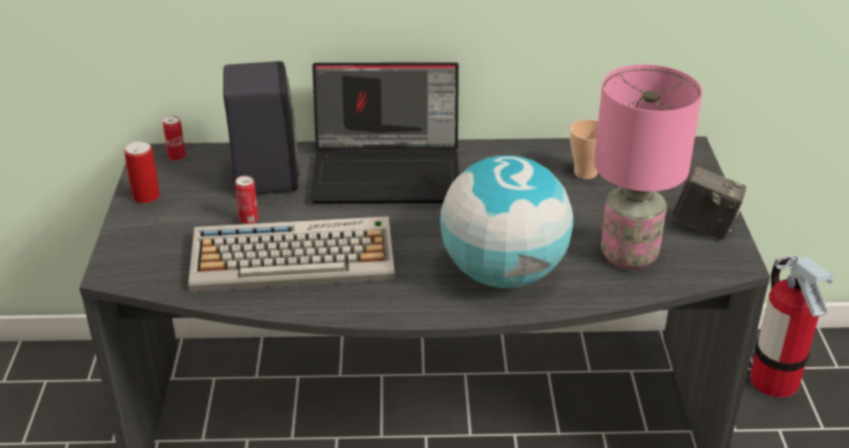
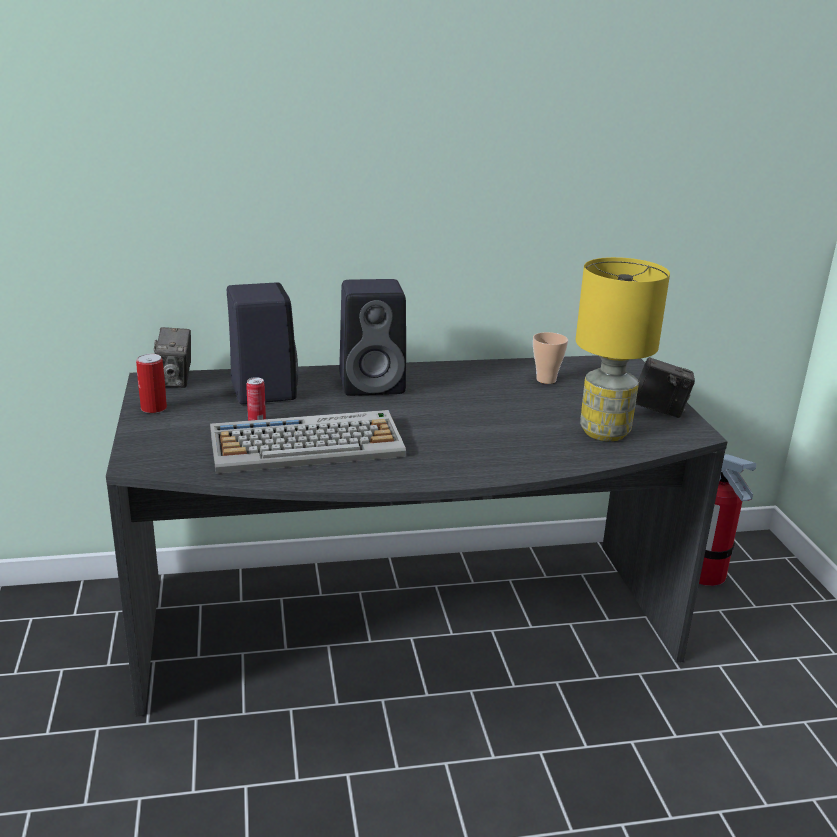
camera: 10 degrees left, 10 degrees down
can [163,115,186,161] -> camera [154,327,191,388]
laptop [310,62,459,204] -> black speaker [339,279,406,396]
globe [440,155,573,288] -> none
pink table lamp [594,64,702,270] -> yellow table lamp [576,257,670,441]

